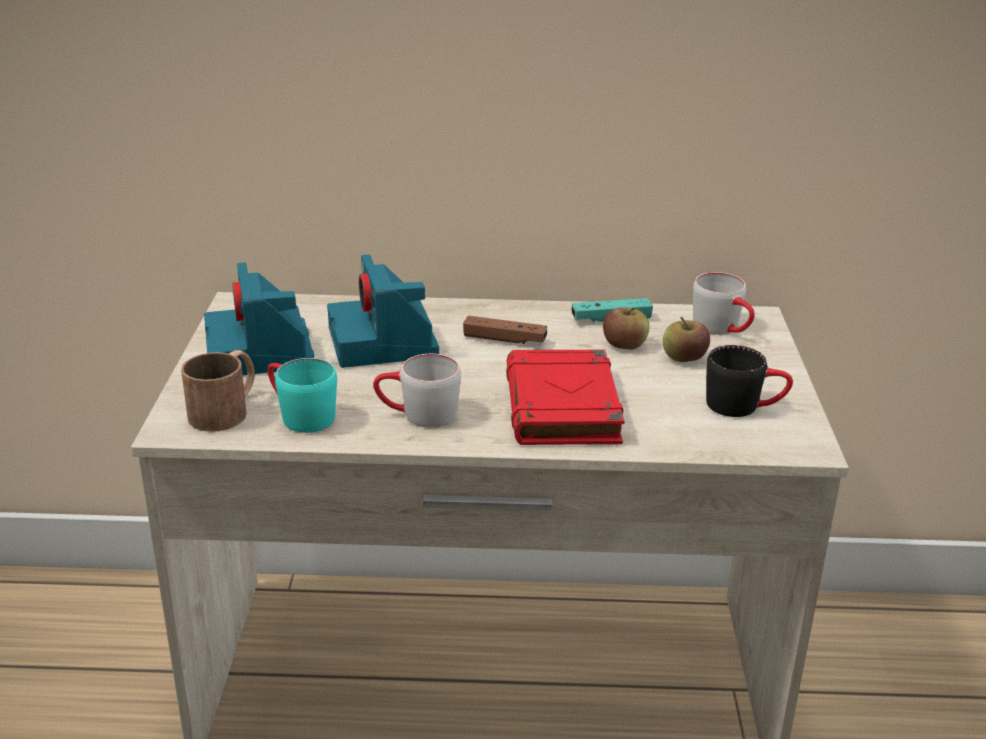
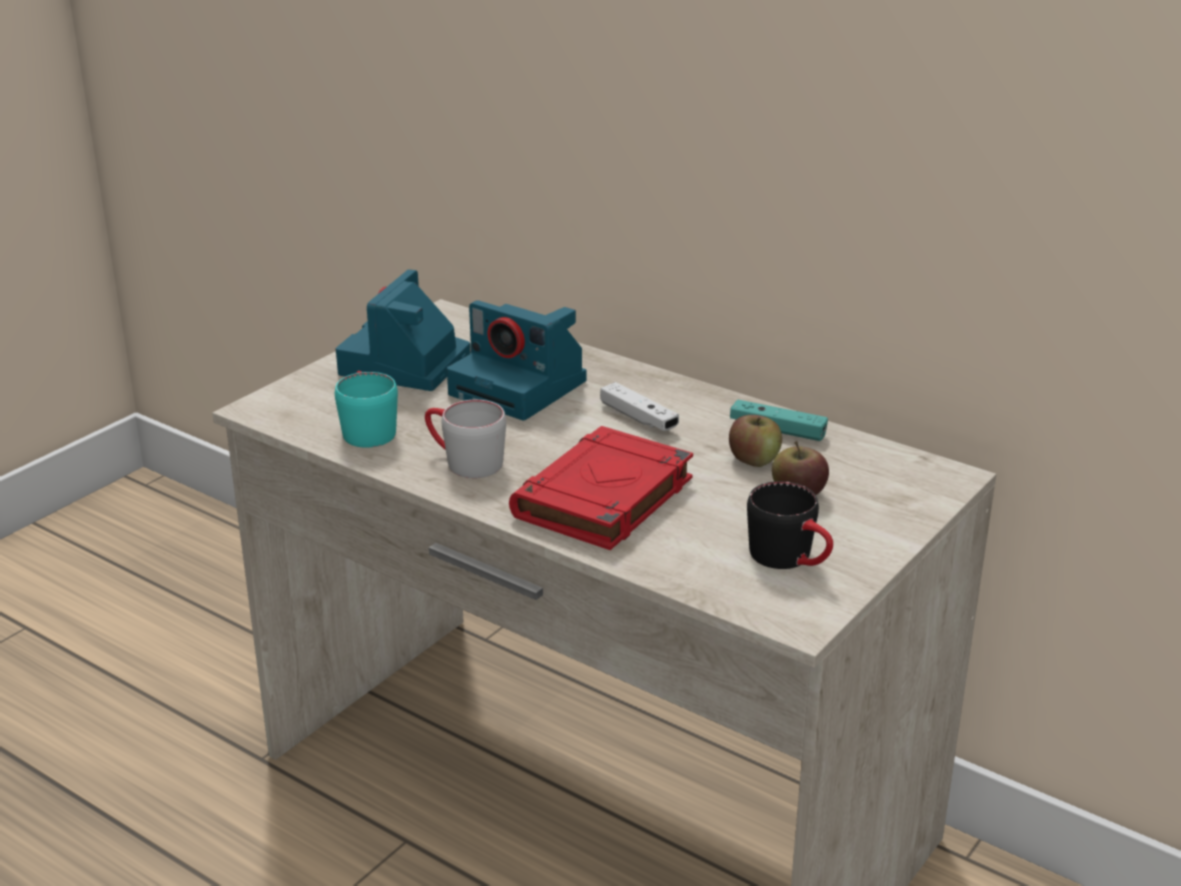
camera: 35 degrees right, 0 degrees up
brown mug [181,350,255,432] -> none
camera [327,254,439,368] -> camera turned 75 degrees counterclockwise [447,300,587,420]
brown game controller [463,316,547,344] -> white game controller [600,382,679,431]
grey mug [693,272,755,335] -> none

